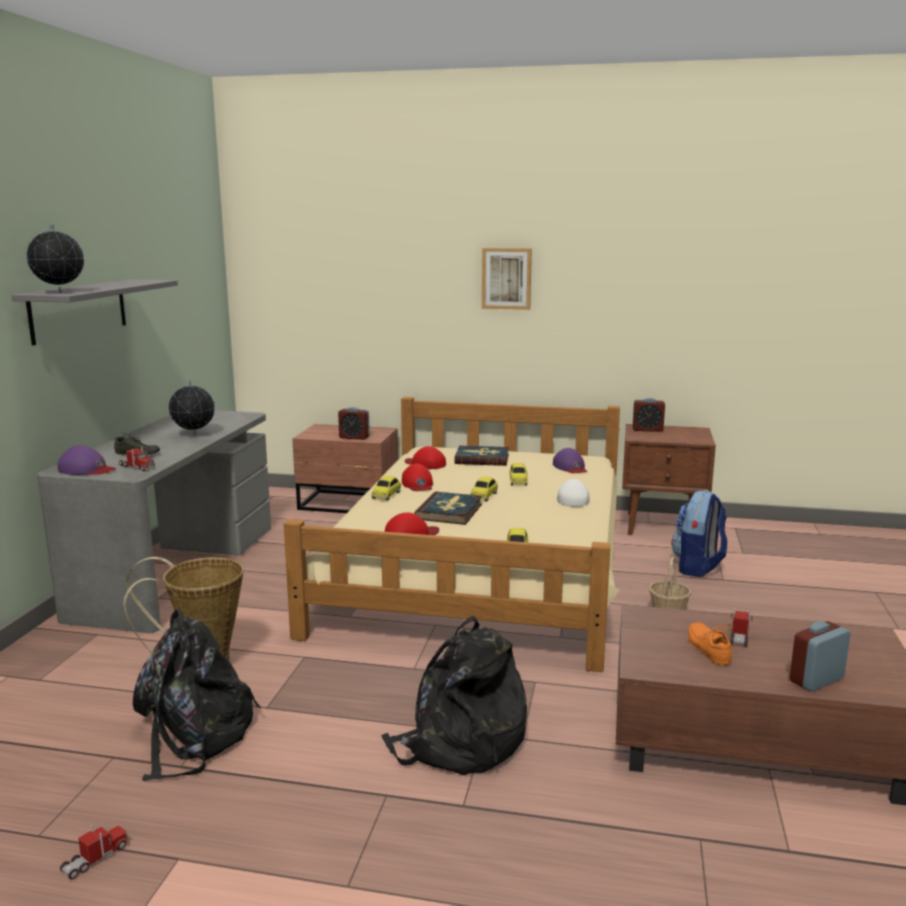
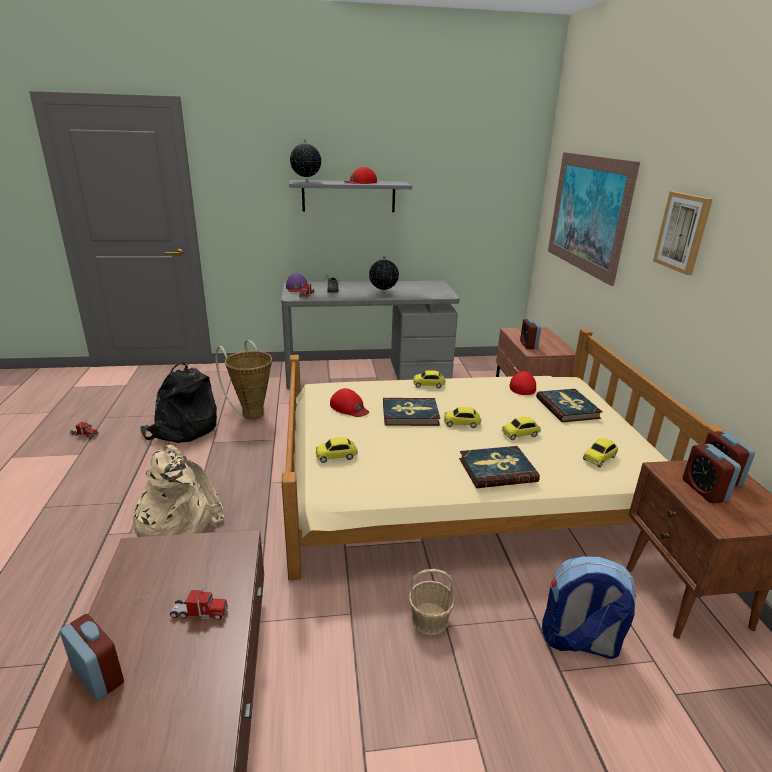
camera: 70 degrees right, 10 degrees up
black backpack [381,616,527,775] -> beige backpack [129,445,224,537]
red cap [402,463,433,491] -> red cap moved to [344,167,377,184]
purple cap [553,448,587,473] -> toy car [583,438,618,467]
white cap [557,479,590,507] -> book [459,446,540,488]
orange shoe [688,622,734,665] -> none
none -> picture [548,152,640,286]
none -> alarm clock [683,444,741,503]

